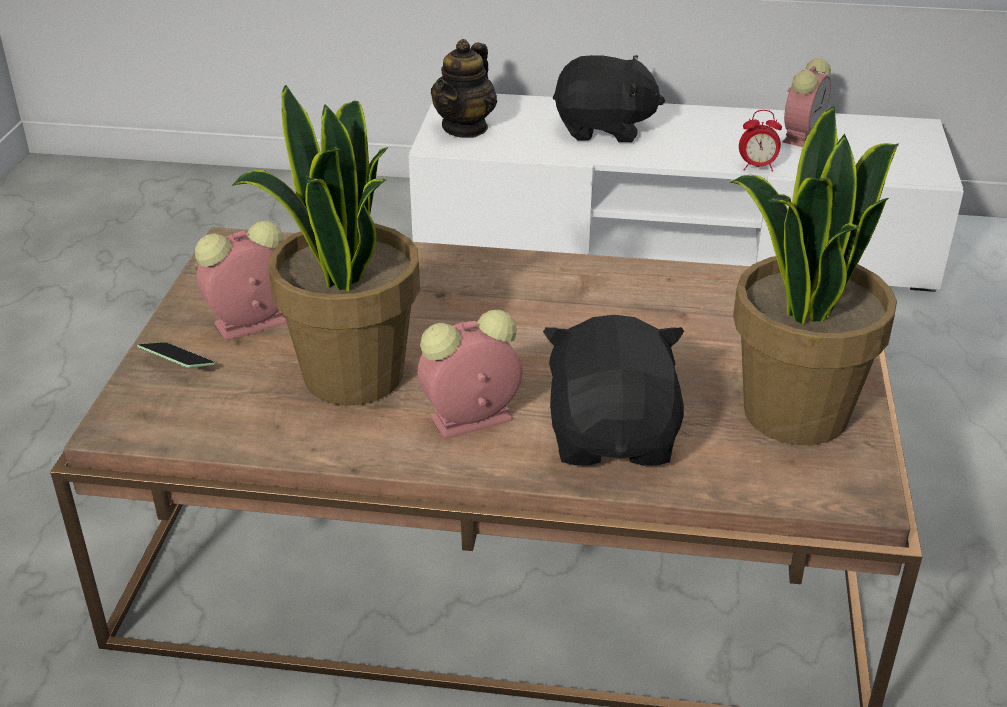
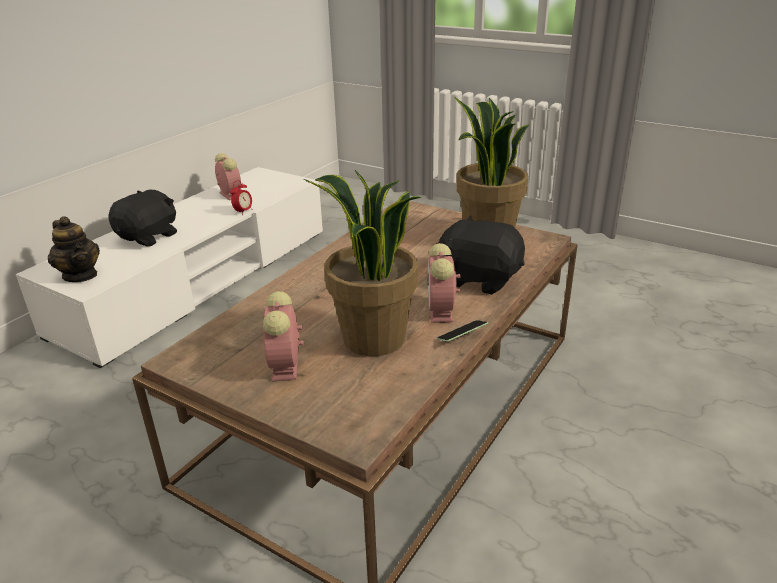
camera: 65 degrees left, 5 degrees down
phone [137,342,216,368] -> phone moved to [437,320,488,342]

